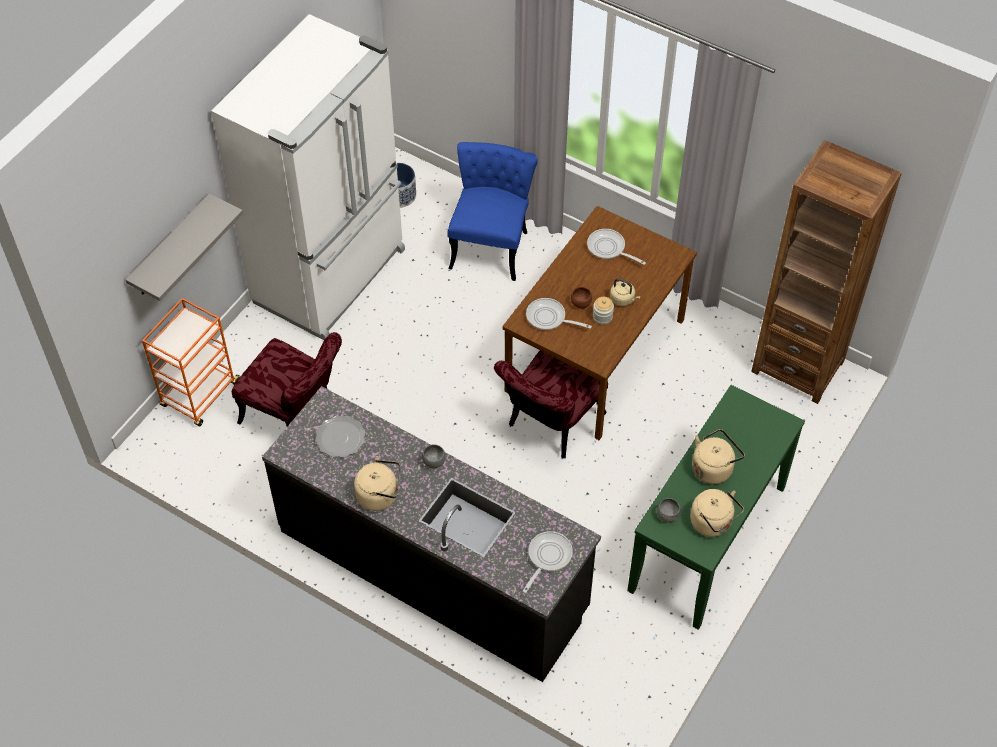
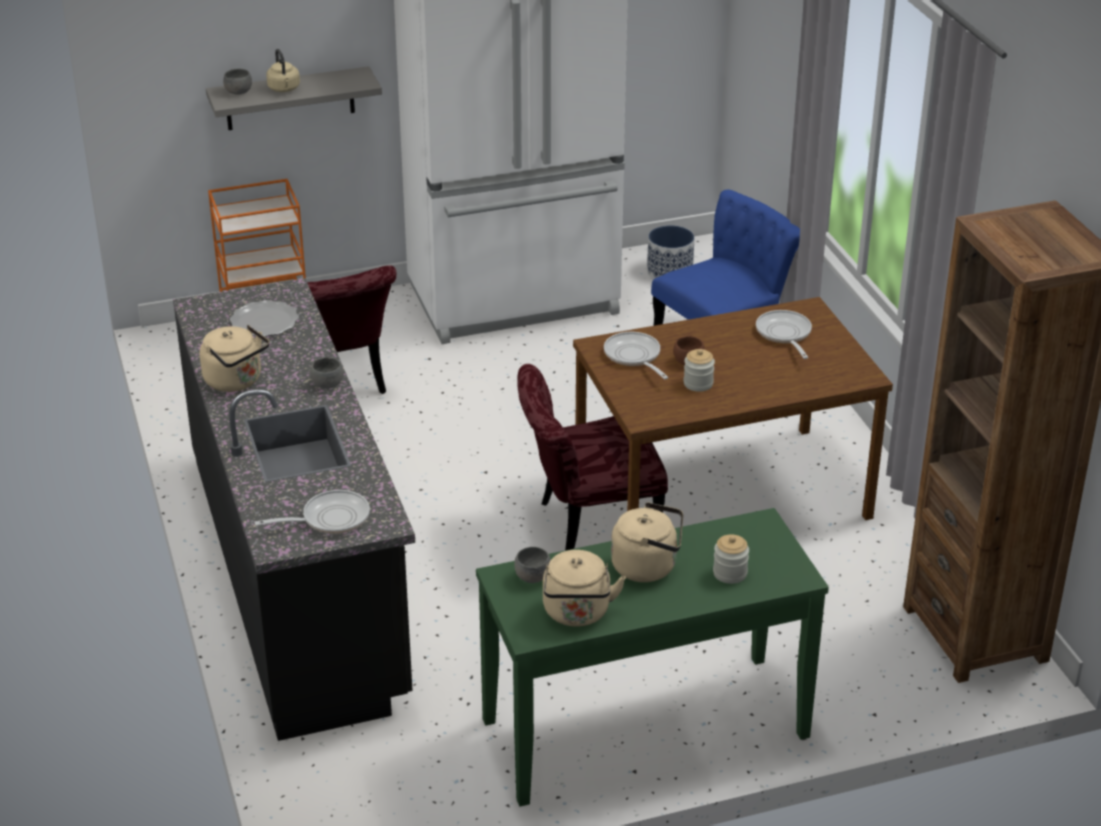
camera: 40 degrees right, 20 degrees down
beige kettle [610,278,640,306] -> beige kettle moved to [266,49,300,92]
none -> grey bowl [223,69,252,95]
none -> jar [713,534,749,584]

